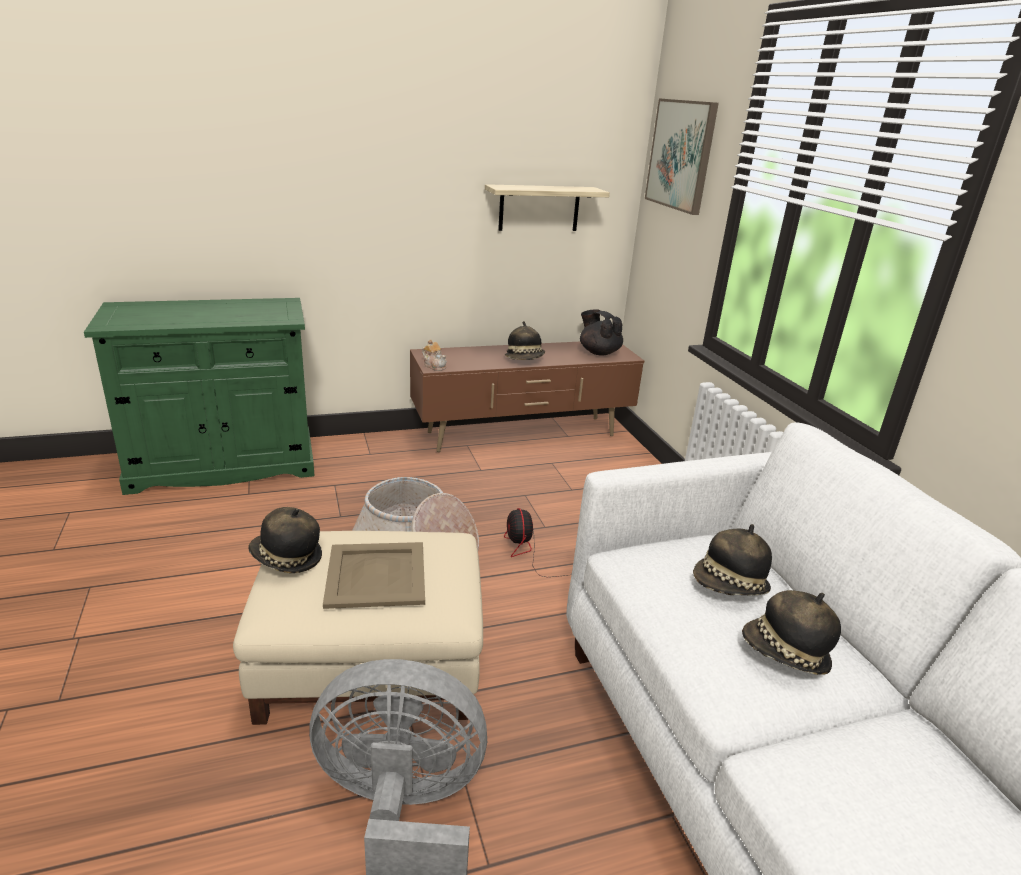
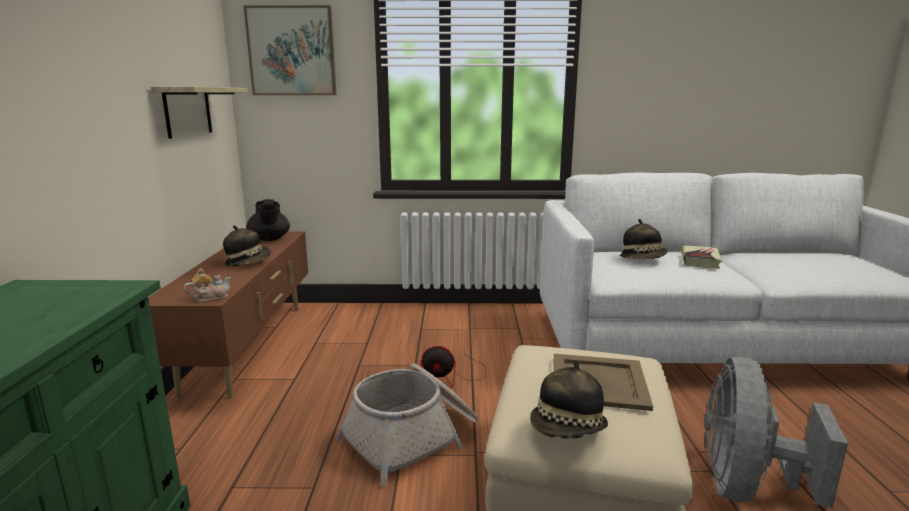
camera: 70 degrees left, 10 degrees down
black teapot [580,309,623,356] -> black teapot turned 90 degrees counterclockwise [246,199,290,241]
hat [742,590,841,675] -> book [681,245,722,269]

